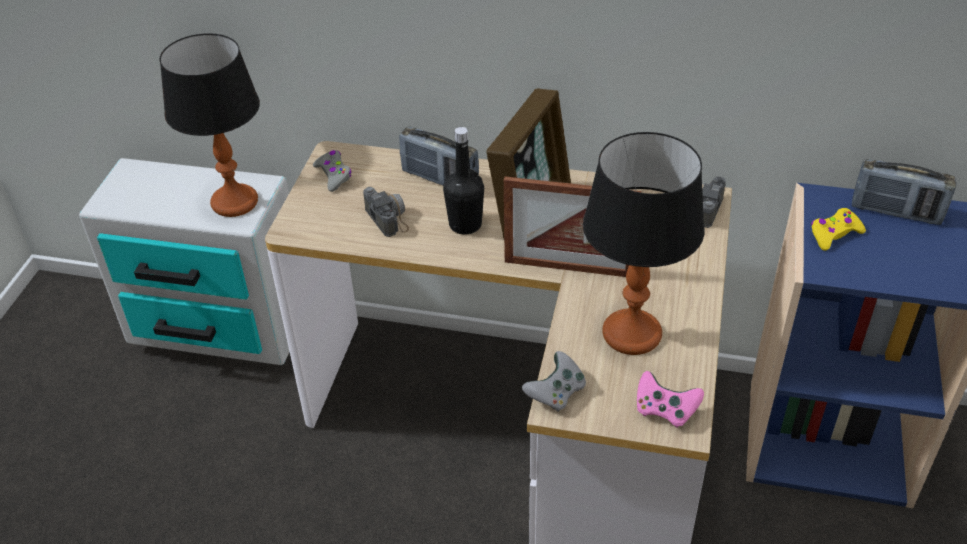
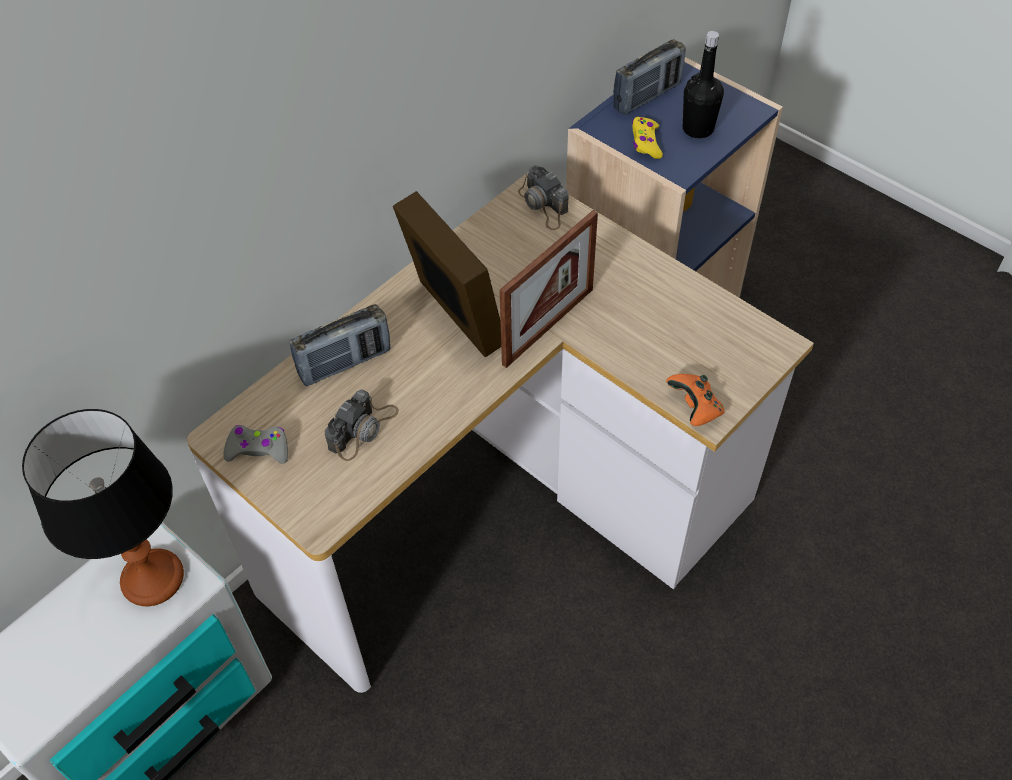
camera: 60 degrees left, 10 degrees up
camera [363,187,409,237] -> camera turned 120 degrees clockwise [325,390,399,461]
black bottle [443,127,484,235] -> black bottle moved to [683,31,724,138]
grey game controller [522,351,586,412] -> orange game controller [666,374,724,426]
table lamp [583,132,705,355] -> none
pink game controller [637,371,704,428] -> none

